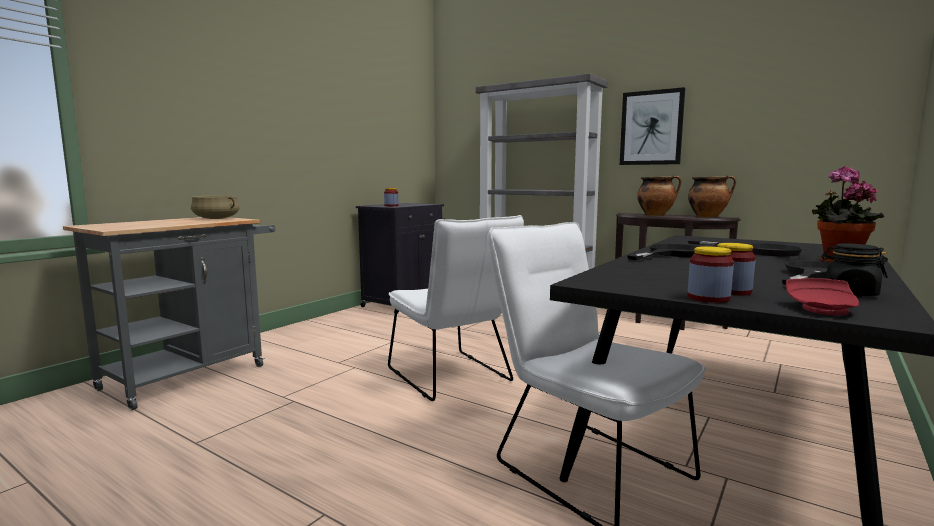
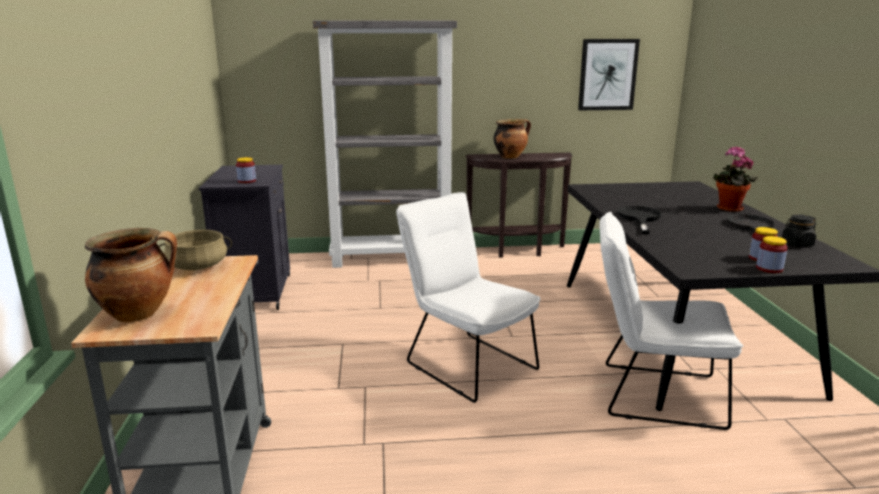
camera: 40 degrees left, 10 degrees up
white chair [388,215,524,401] -> white chair turned 150 degrees counterclockwise [396,192,540,403]
picture [620,87,685,165] -> picture moved to [578,39,640,110]
cooking pot [688,176,736,217] -> cooking pot moved to [85,228,177,322]
black frying pan [688,240,803,256] -> none
red plate [786,278,859,315] -> none

